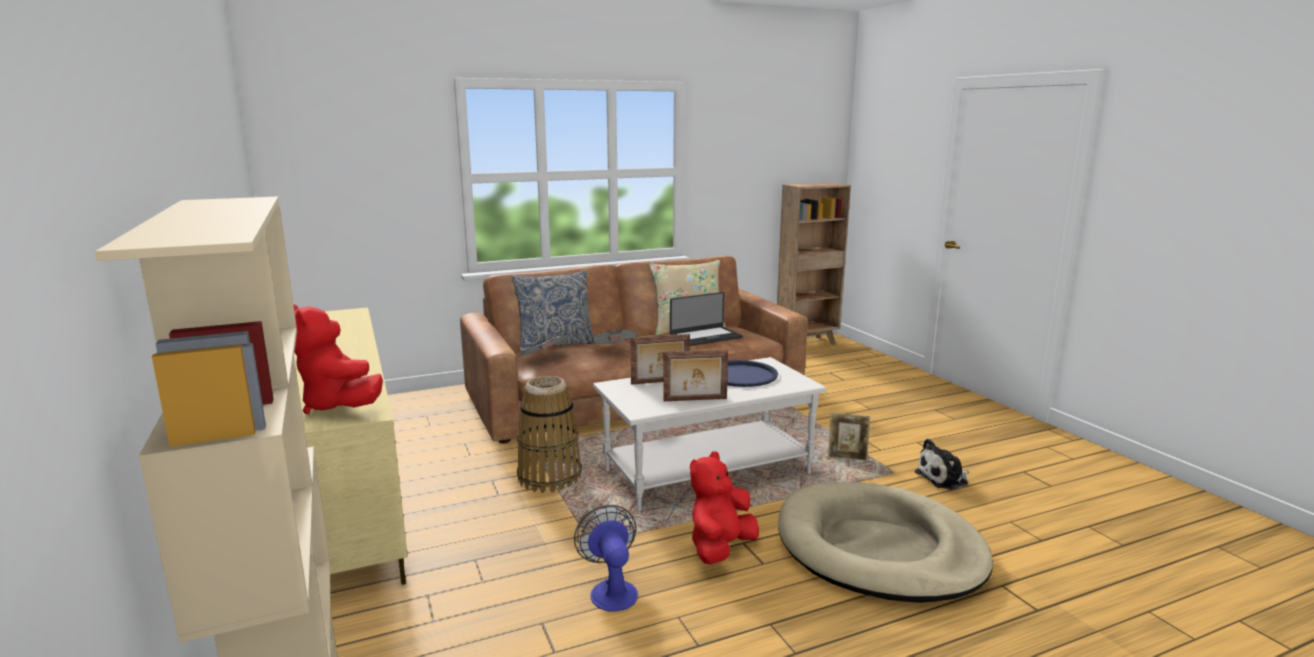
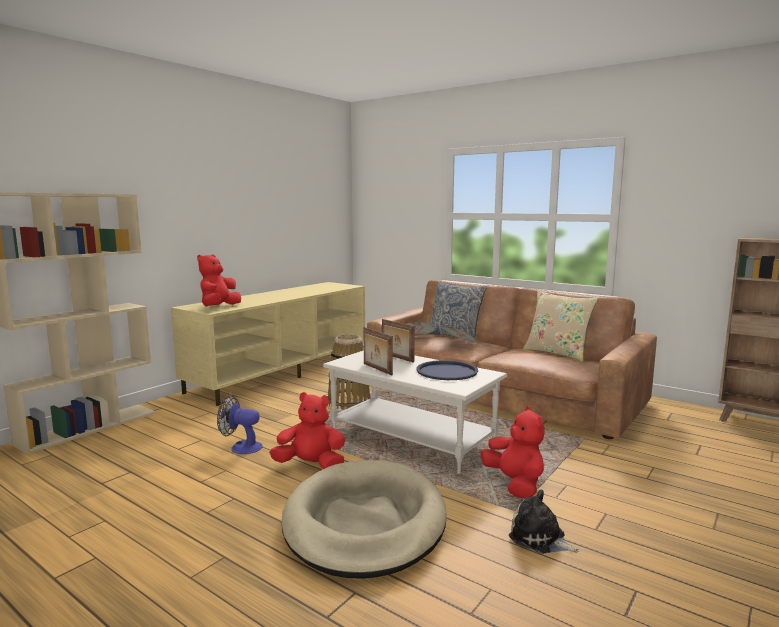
camera: 60 degrees right, 5 degrees down
fan [574,505,638,612] -> fan turned 120 degrees counterclockwise [217,395,263,454]
laptop [670,292,743,346] -> none
picture frame [828,413,870,461] -> red plush toy [481,406,545,498]

